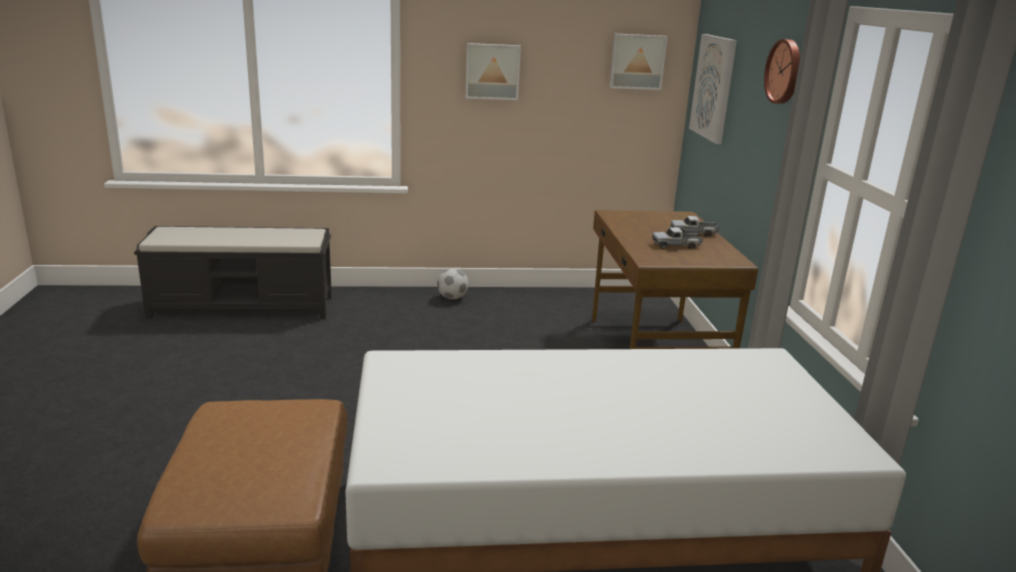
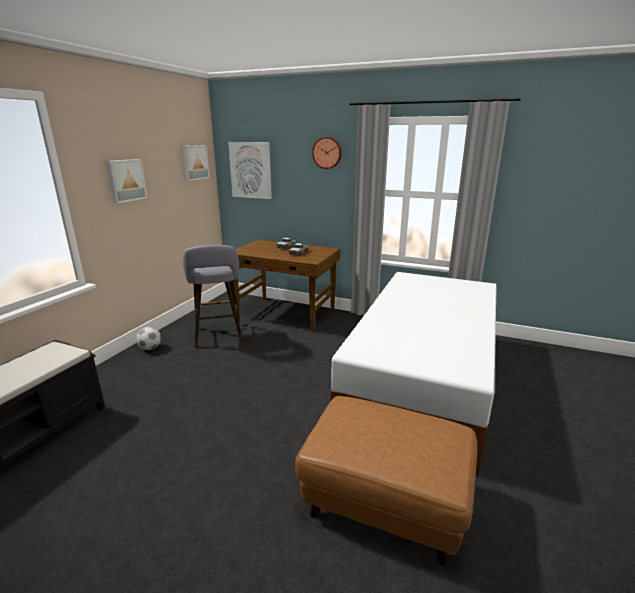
camera: 60 degrees left, 0 degrees up
none -> grey stool [183,245,243,348]

